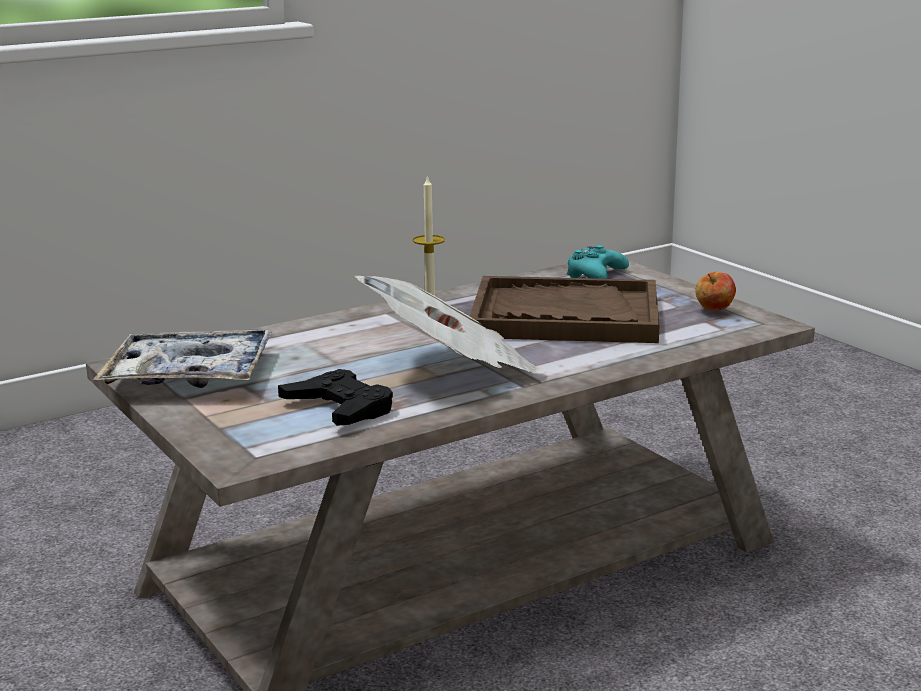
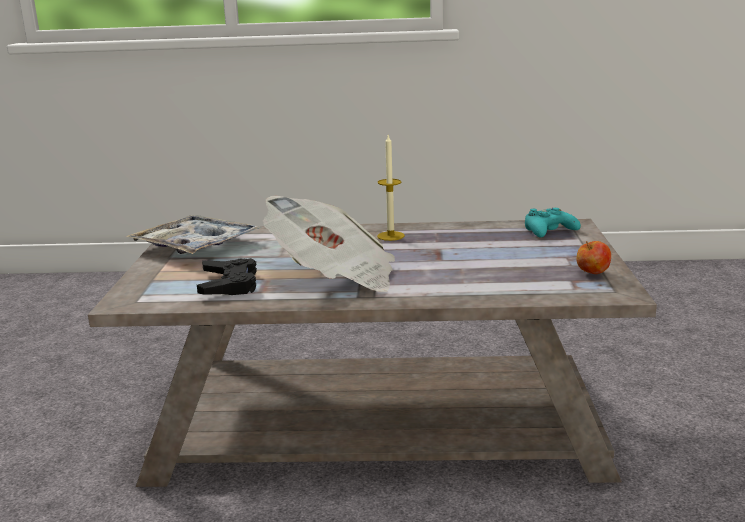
camera: 35 degrees right, 0 degrees up
brown tray [470,276,660,343] -> none

